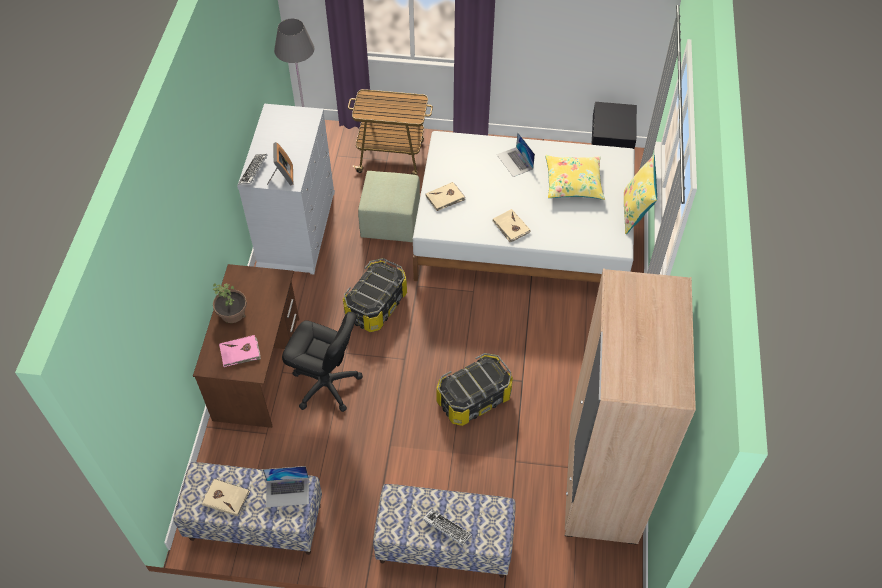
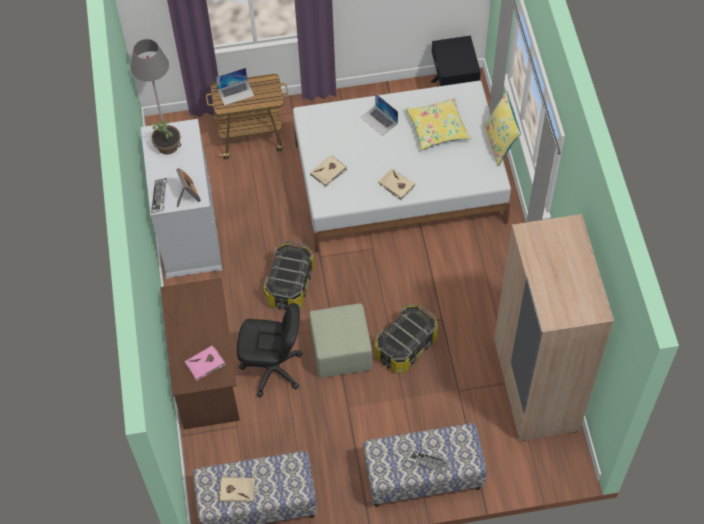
camera: 15 degrees left, 5 degrees up
potted plant [213,283,247,323] -> potted plant moved to [150,119,181,155]
laptop [263,466,309,507] -> laptop moved to [216,68,254,106]
green ottoman [358,171,420,242] -> green ottoman moved to [309,304,372,378]

